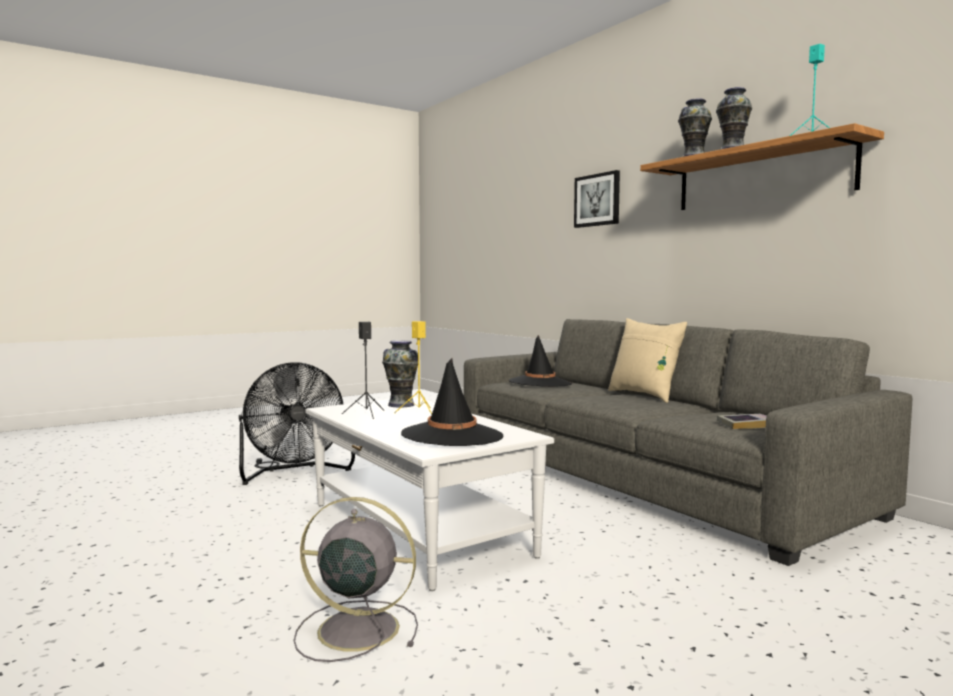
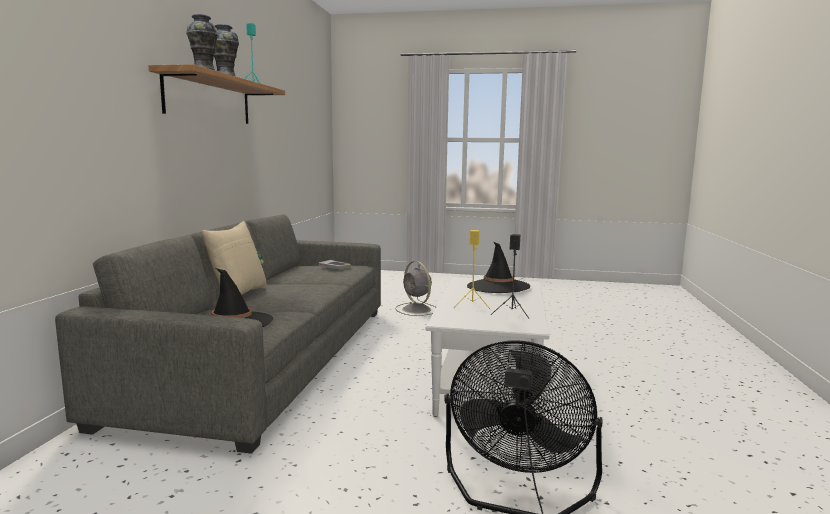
camera: 135 degrees left, 5 degrees up
grey fan [294,497,418,662] -> grey fan moved to [395,261,435,316]
vase [382,340,418,407] -> none
picture [574,170,620,228] -> none

